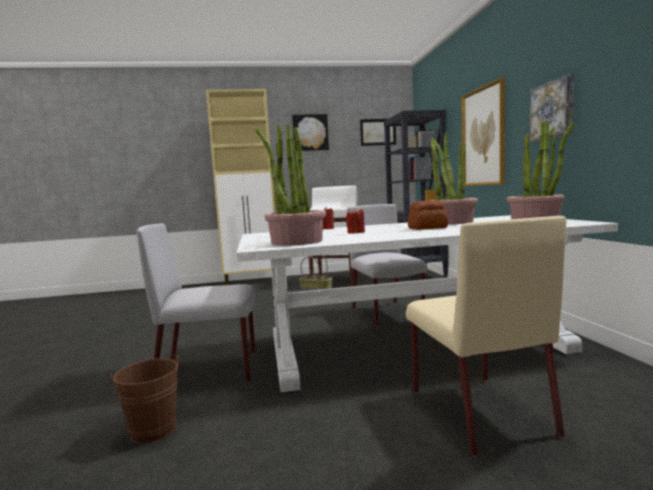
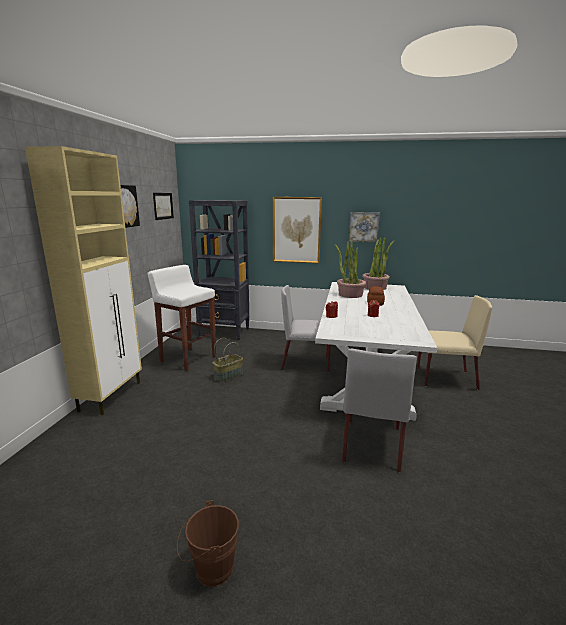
camera: 70 degrees left, 10 degrees up
brown bucket [110,356,180,443] -> brown bucket moved to [177,500,239,587]
potted plant [255,123,326,246] -> none

